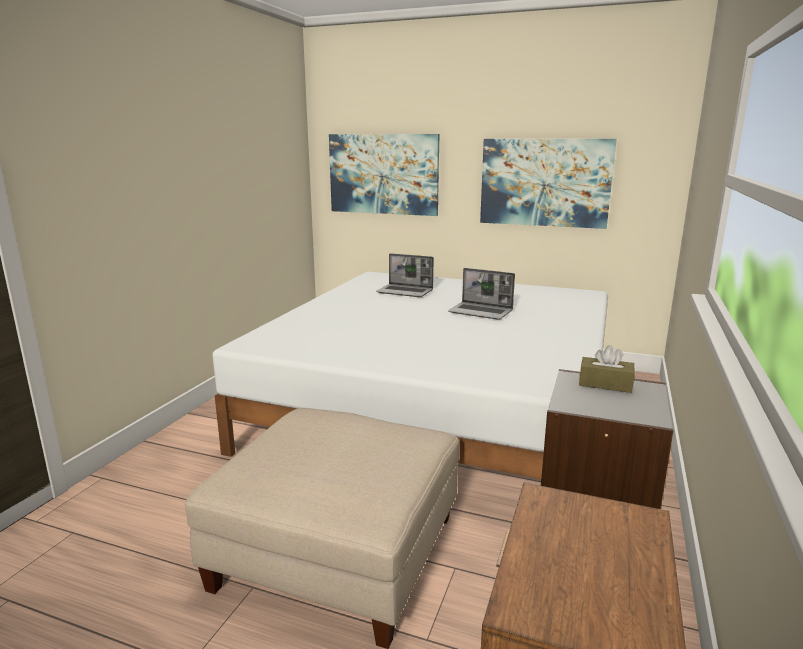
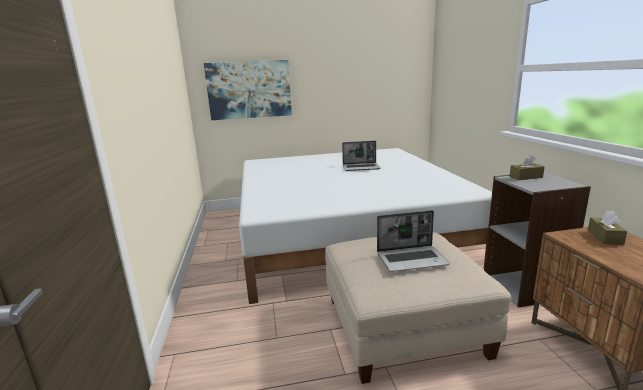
camera: 30 degrees left, 0 degrees up
laptop [376,253,434,297] -> laptop moved to [377,210,450,272]
picture [480,139,616,229] -> none
none -> brown tissue box [588,211,627,245]

